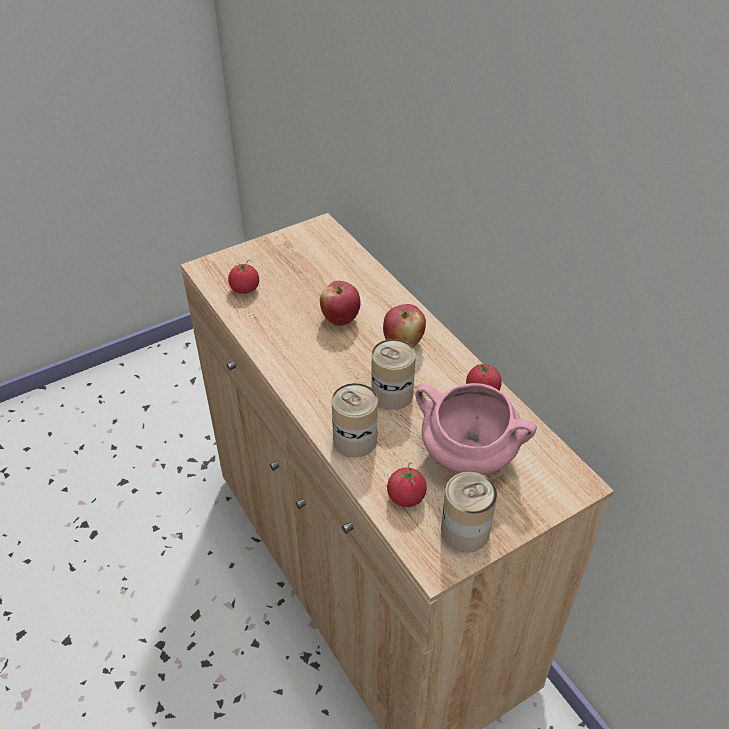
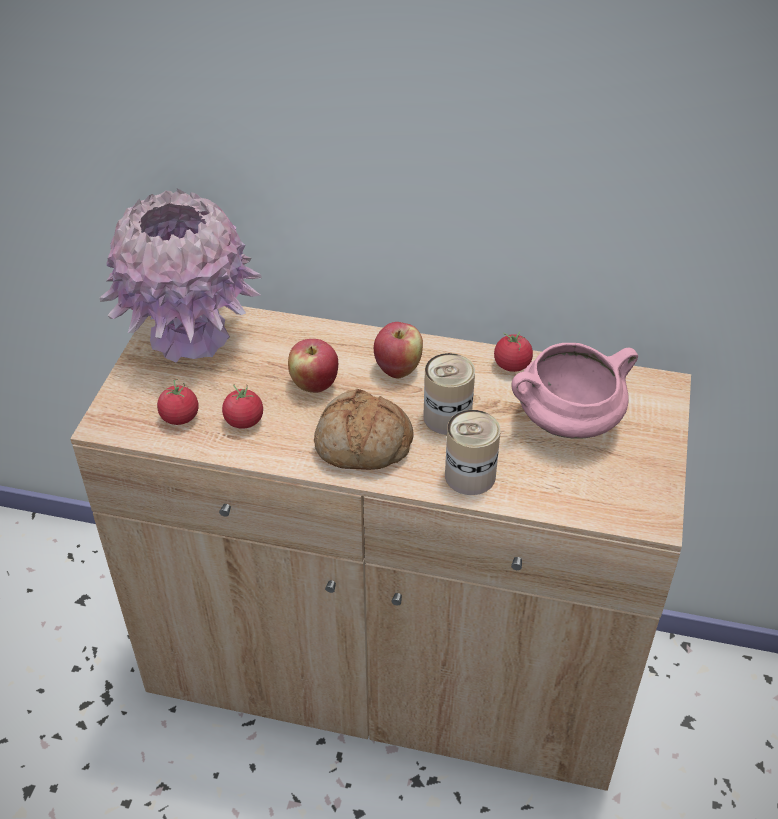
camera: 45 degrees left, 0 degrees up
tomato [387,463,427,507] -> tomato moved to [222,384,263,429]
can [441,472,497,552] -> none
none -> pink vase [100,189,262,363]
none -> bread [314,389,414,470]

